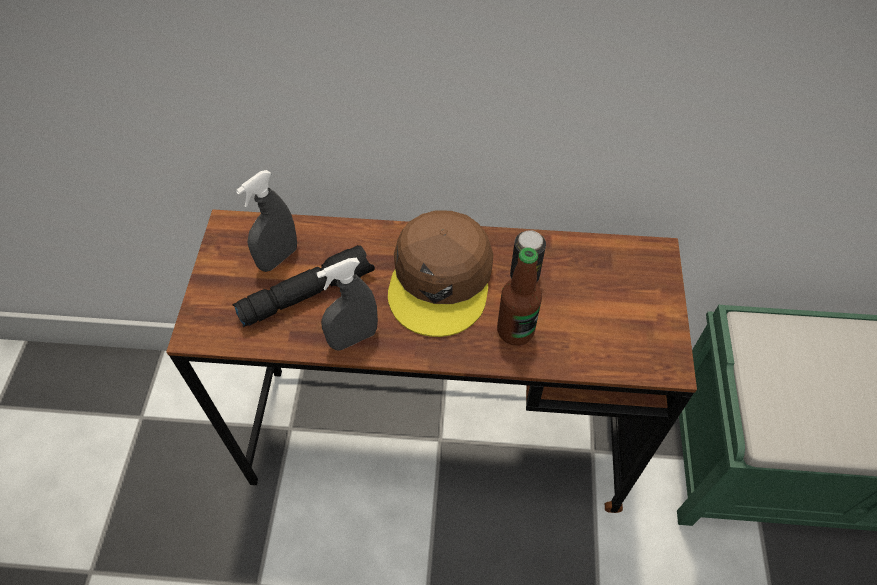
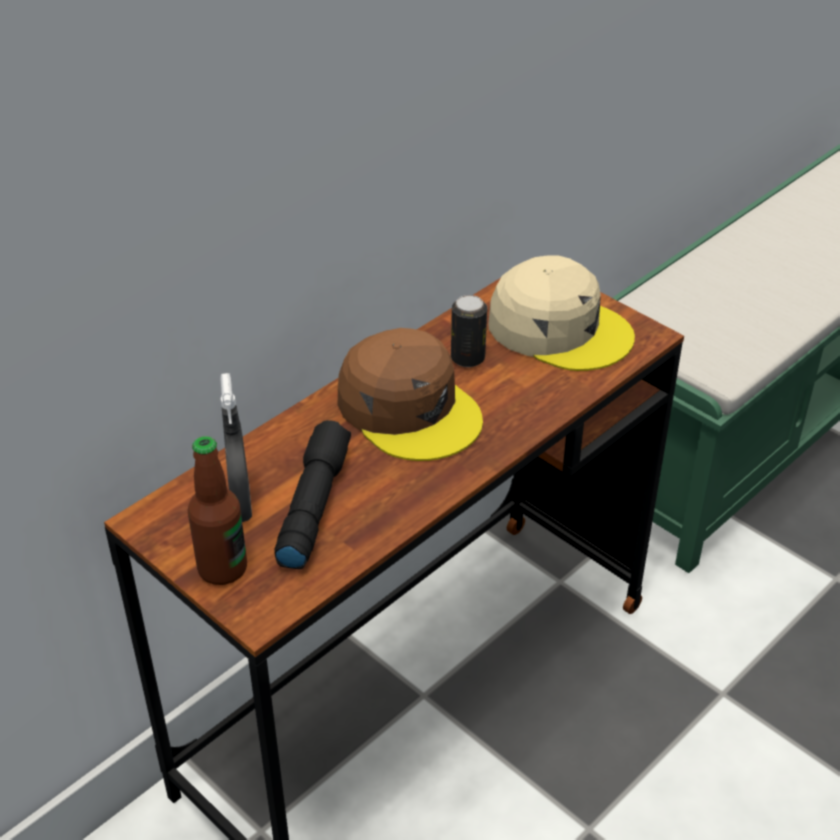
camera: 50 degrees left, 15 degrees down
grey spray bottle [317,258,378,351] -> none
bottle [497,247,542,346] -> bottle moved to [188,436,247,585]
none -> beige cap [488,255,635,371]

